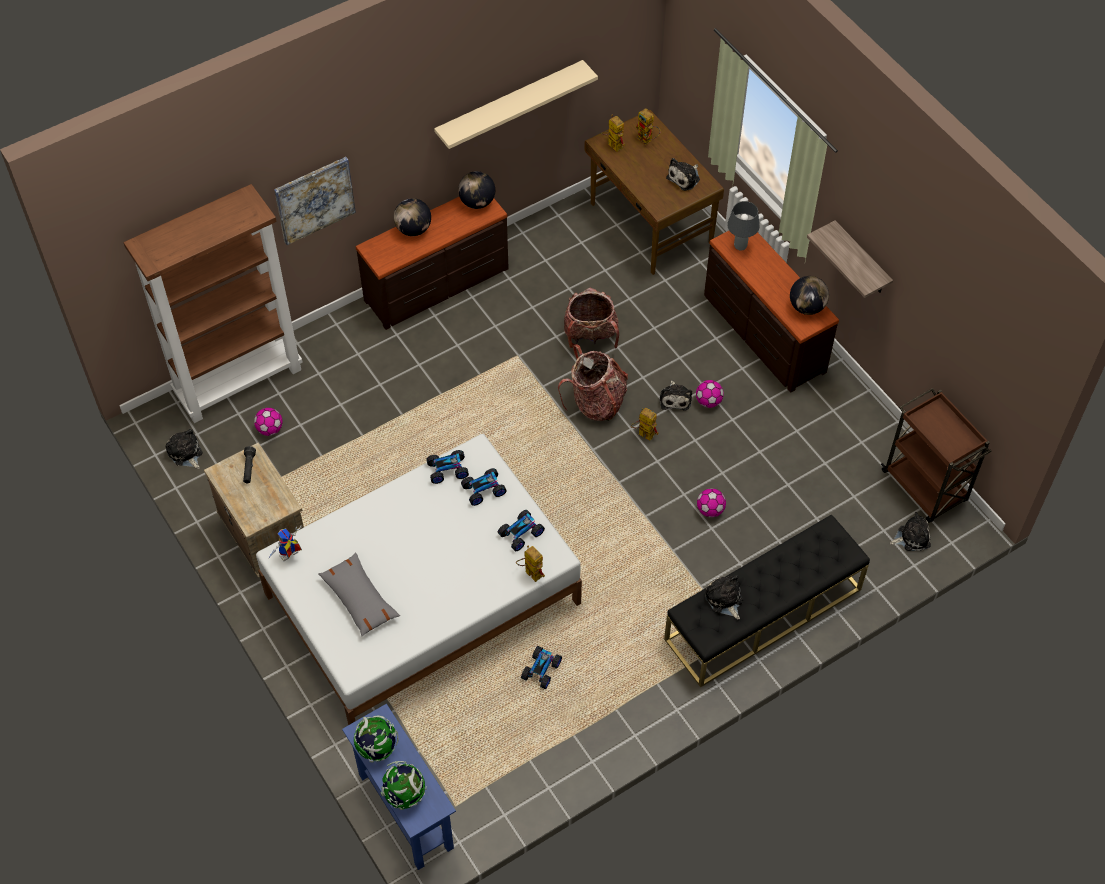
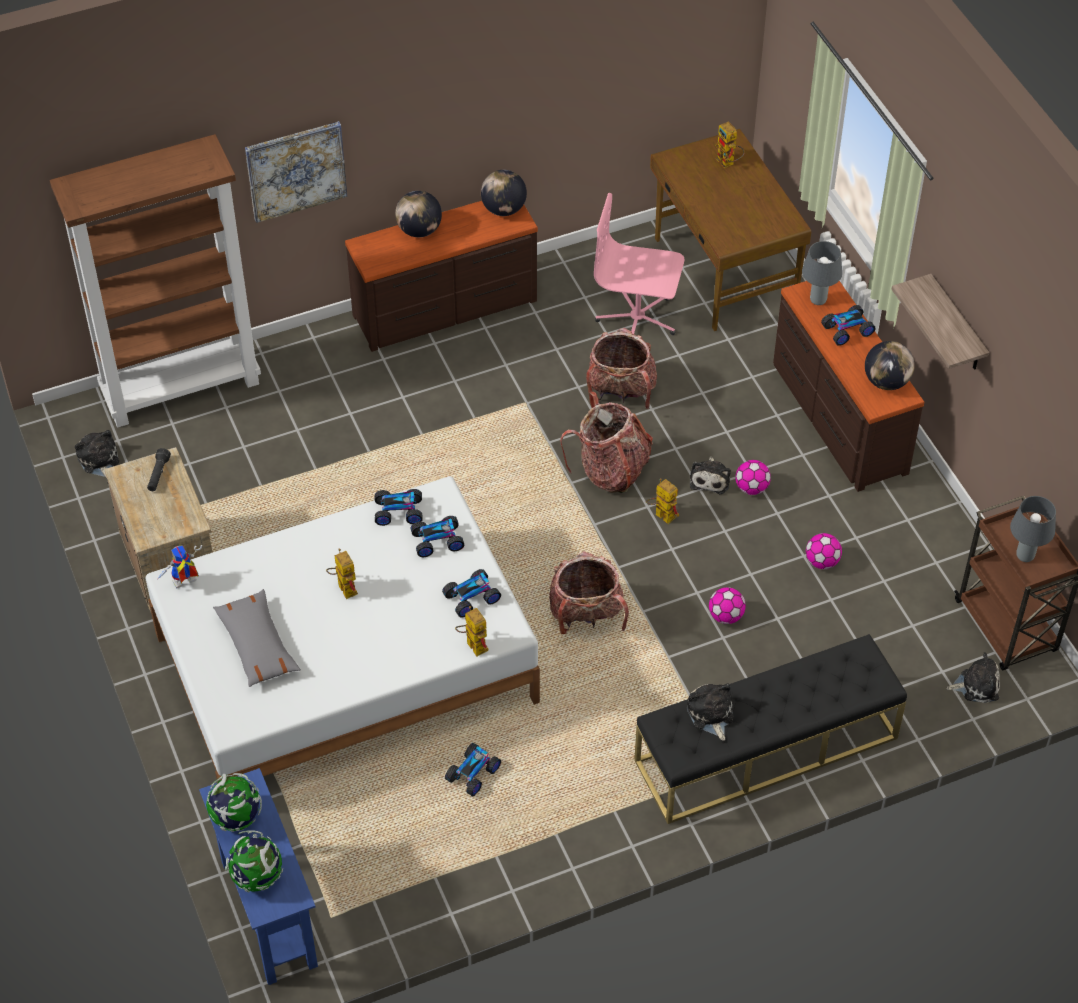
camera: 10 degrees right, 5 degrees down
football [254,408,283,436] -> football moved to [806,533,842,569]
beige shelf [434,60,598,149] -> none
toy robot [601,115,625,152] -> toy robot moved to [326,549,358,599]
plush toy [666,158,700,191] -> none
none -> backpack [549,551,629,634]
none -> pink office chair [594,193,684,335]
none -> toy car [821,305,876,346]
none -> grey table lamp [1010,496,1056,562]

